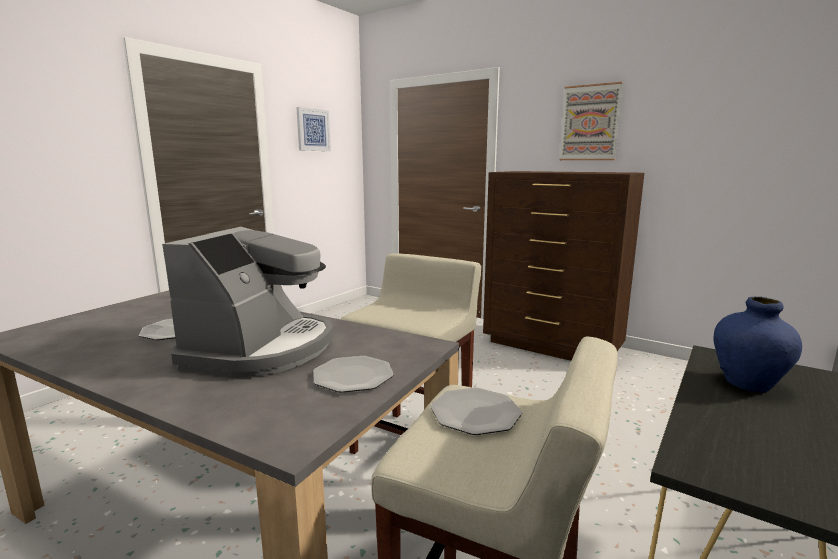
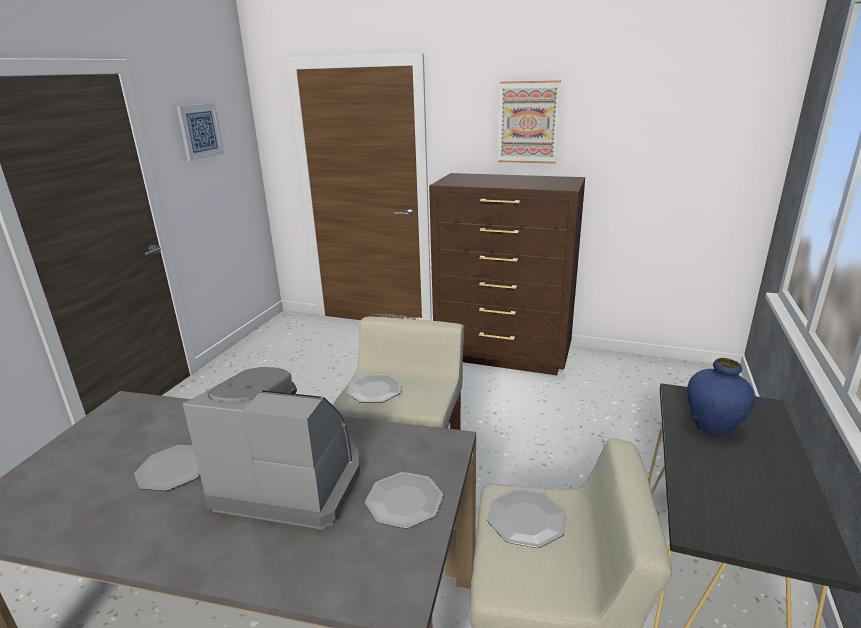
camera: 15 degrees left, 10 degrees up
coffee machine [162,227,333,377] -> coffee machine turned 75 degrees counterclockwise [183,367,360,529]
none -> plate [347,374,402,403]

